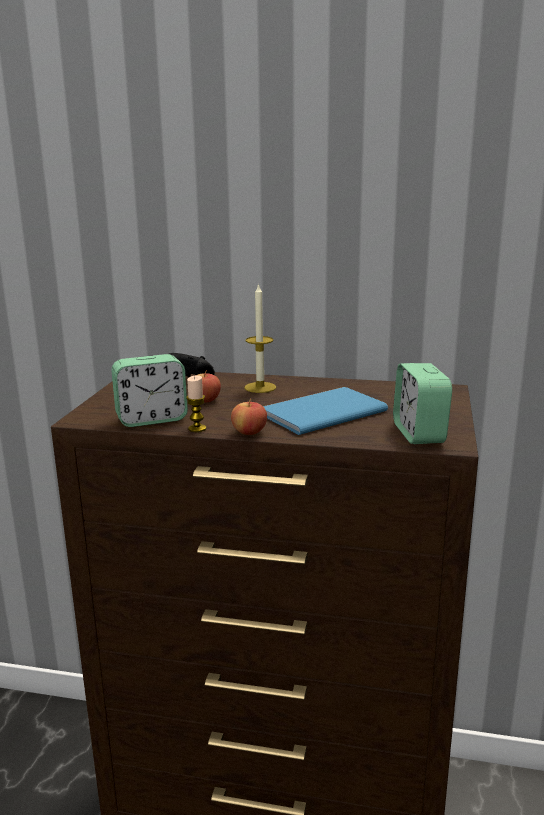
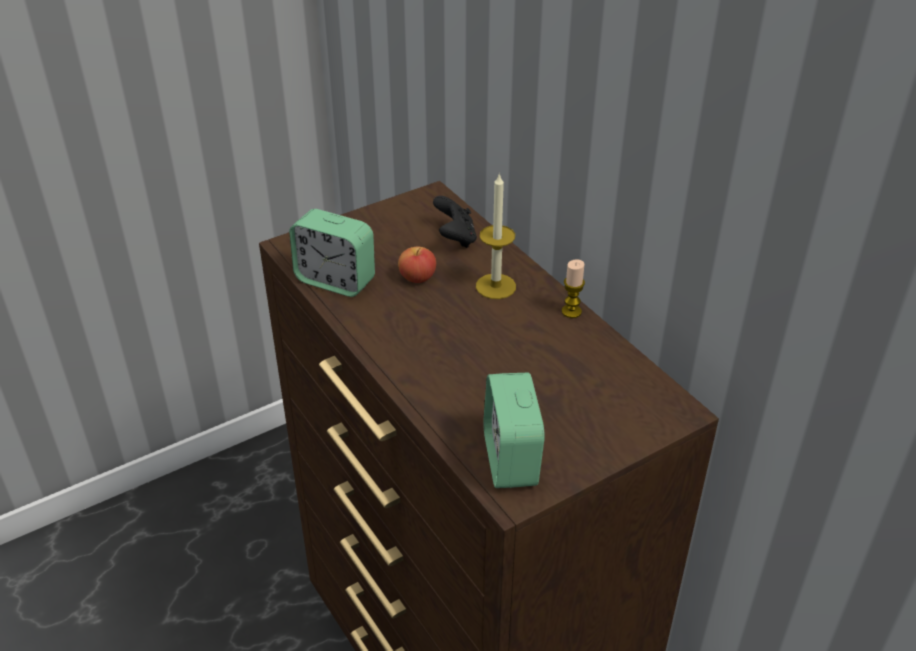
camera: 45 degrees right, 20 degrees up
candle [186,375,206,432] -> candle moved to [562,259,585,318]
apple [231,398,267,435] -> none
blue book [263,387,388,435] -> none
alarm clock [393,363,452,444] -> alarm clock turned 45 degrees counterclockwise [483,373,545,488]

